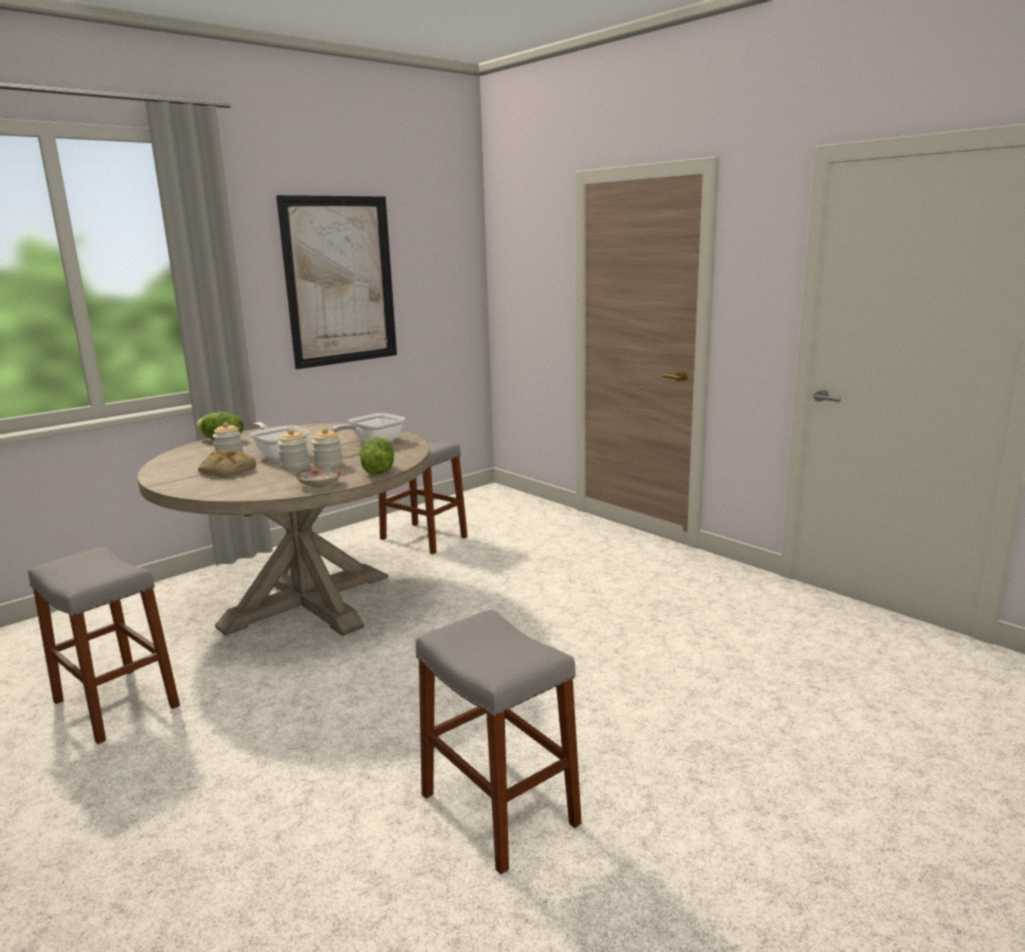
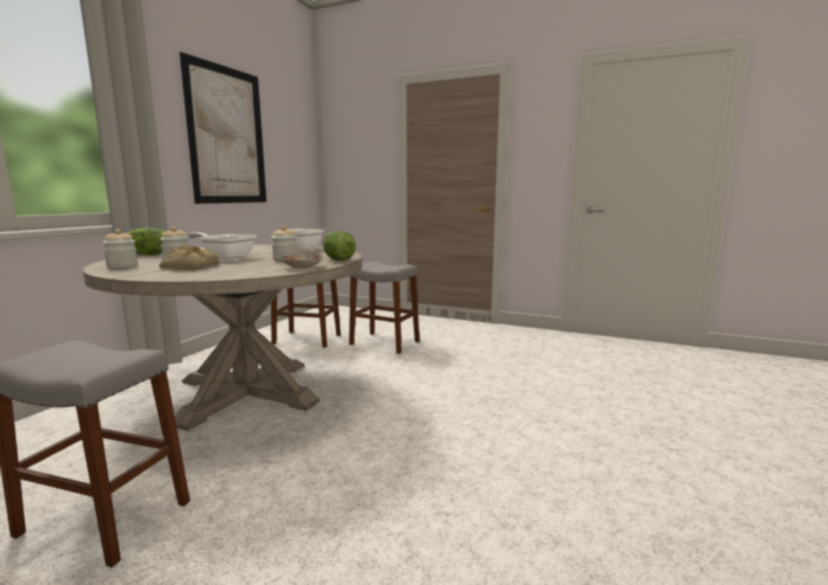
camera: 25 degrees left, 5 degrees down
jar [278,429,309,470] -> jar moved to [103,229,138,268]
grey stool [416,610,582,874] -> grey stool moved to [349,262,420,354]

